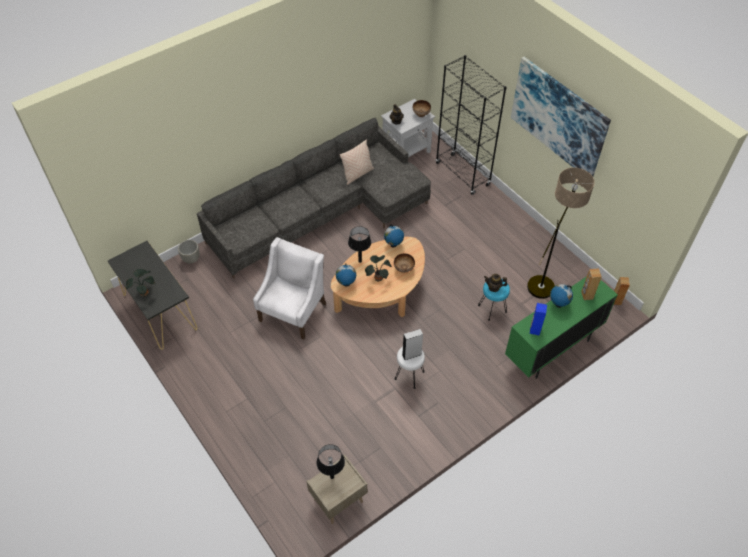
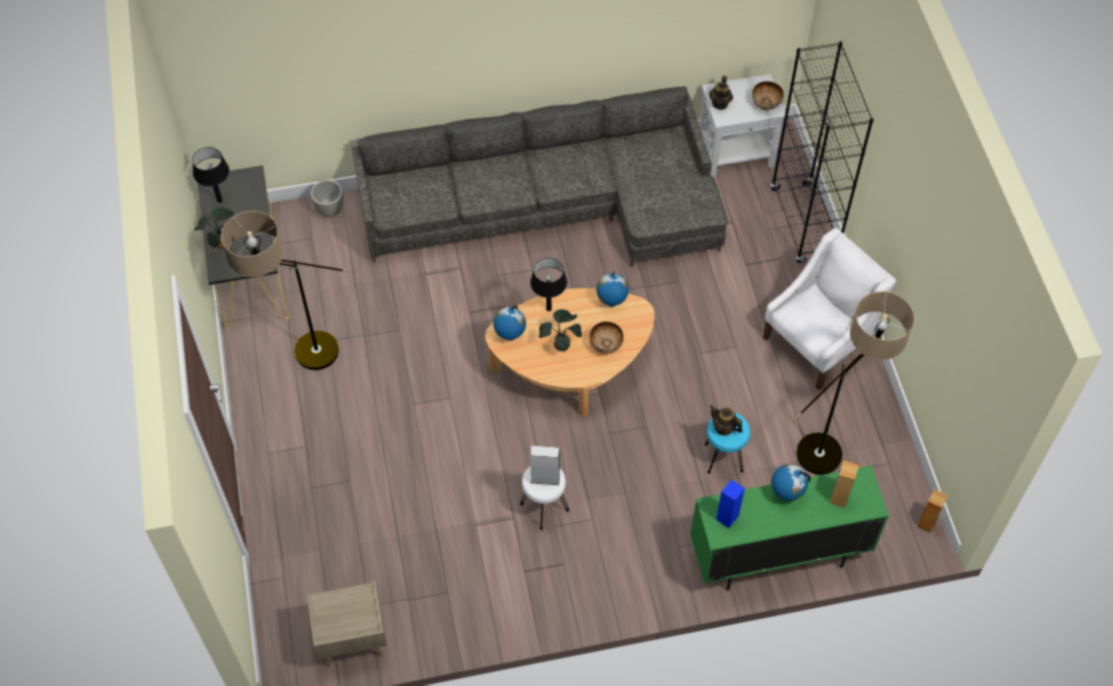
camera: 25 degrees right, 5 degrees up
white armchair [253,237,327,340] -> white armchair moved to [763,228,896,390]
black table lamp [316,444,345,479] -> black table lamp moved to [192,147,229,203]
beige pillow [339,140,374,185] -> none
picture [511,57,611,176] -> none
none -> floor lamp [221,211,353,370]

